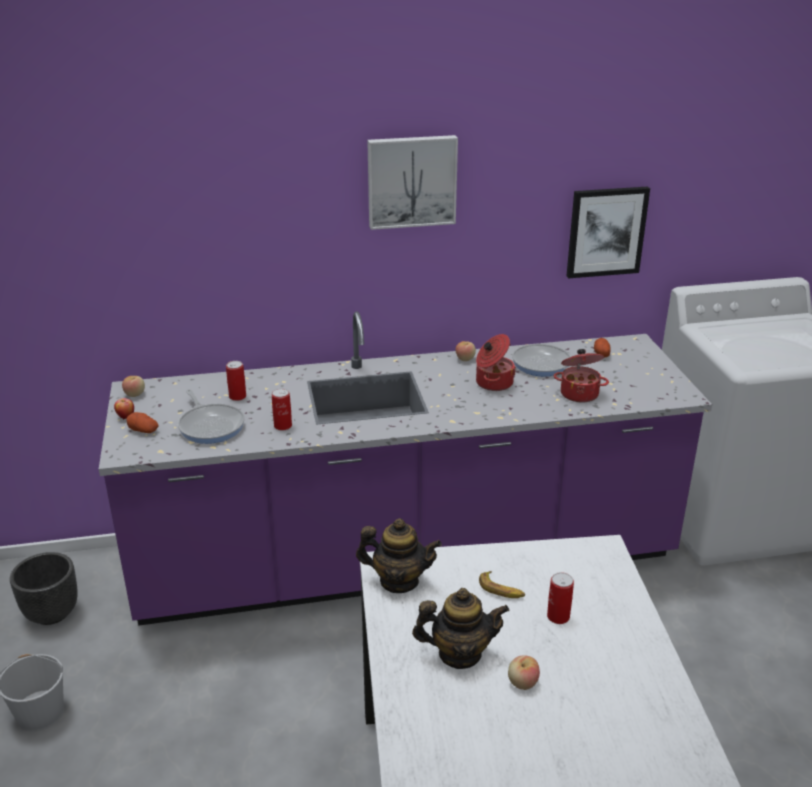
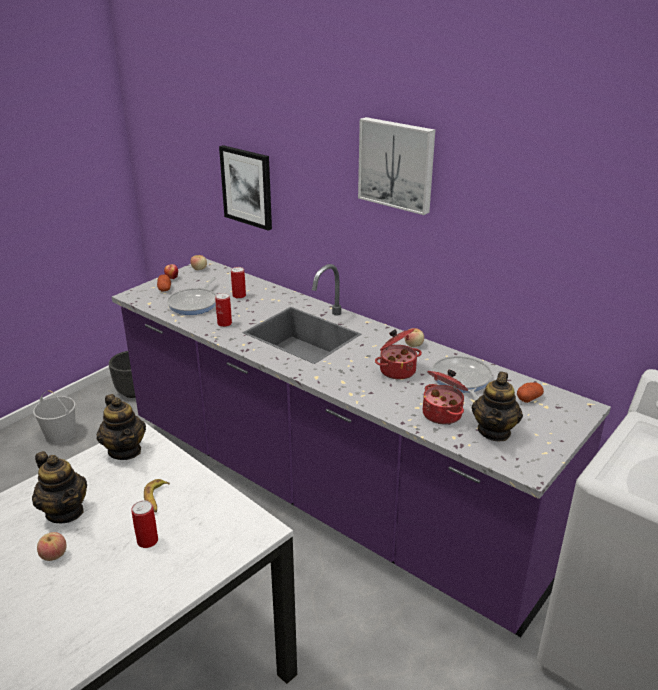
camera: 50 degrees right, 0 degrees up
picture [566,187,650,278] -> picture moved to [219,145,272,231]
none -> teapot [472,372,523,442]

